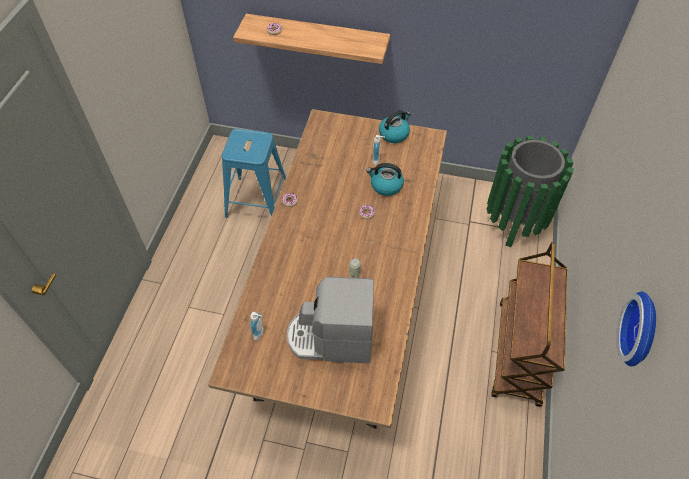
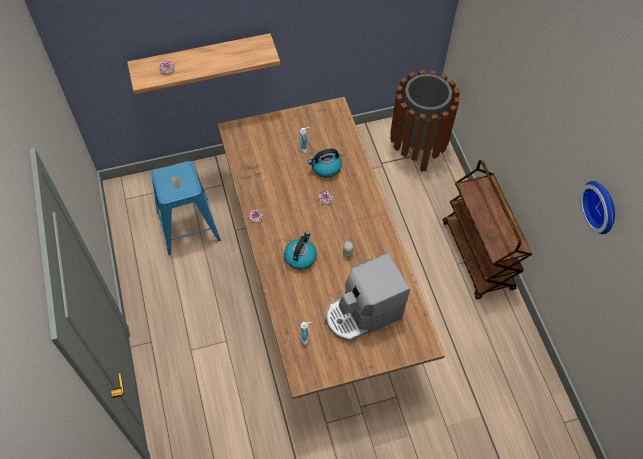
camera: 30 degrees left, 5 degrees up
kettle [379,110,411,143] -> kettle moved to [284,232,317,270]
green trash can [487,136,574,247] -> brown trash can [390,70,460,172]

